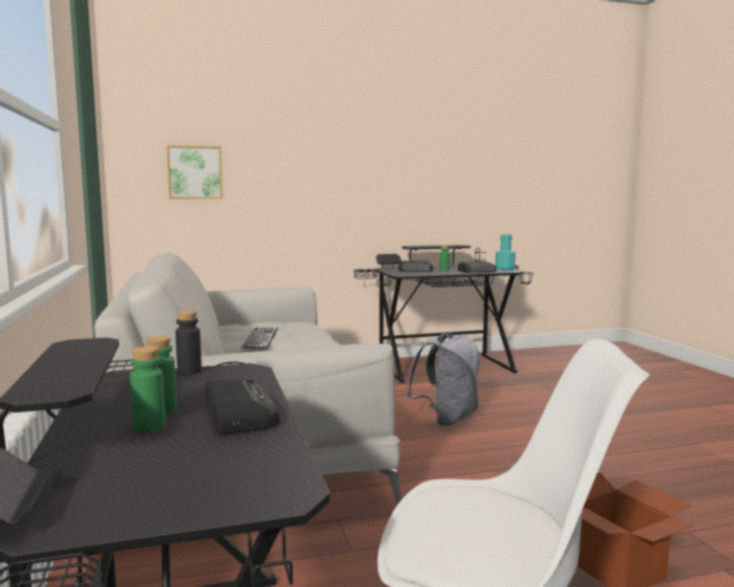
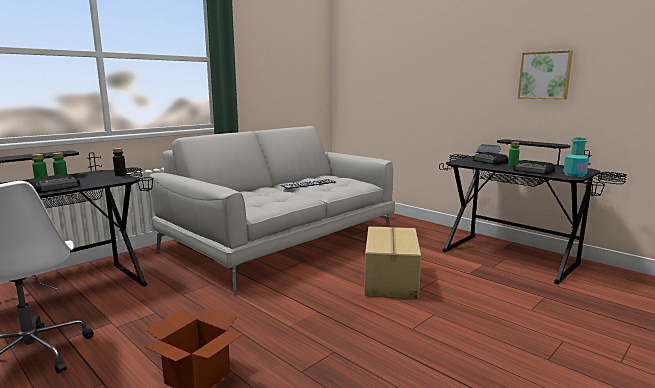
camera: 60 degrees right, 5 degrees up
picture [167,145,223,199] -> picture moved to [518,50,573,100]
grey backpack [406,332,480,426] -> cardboard box [364,226,421,299]

